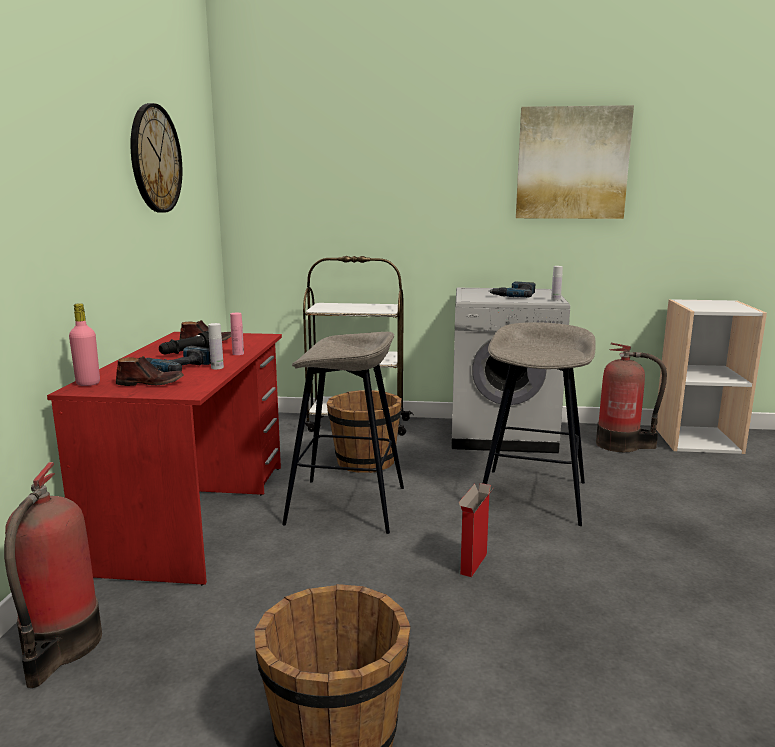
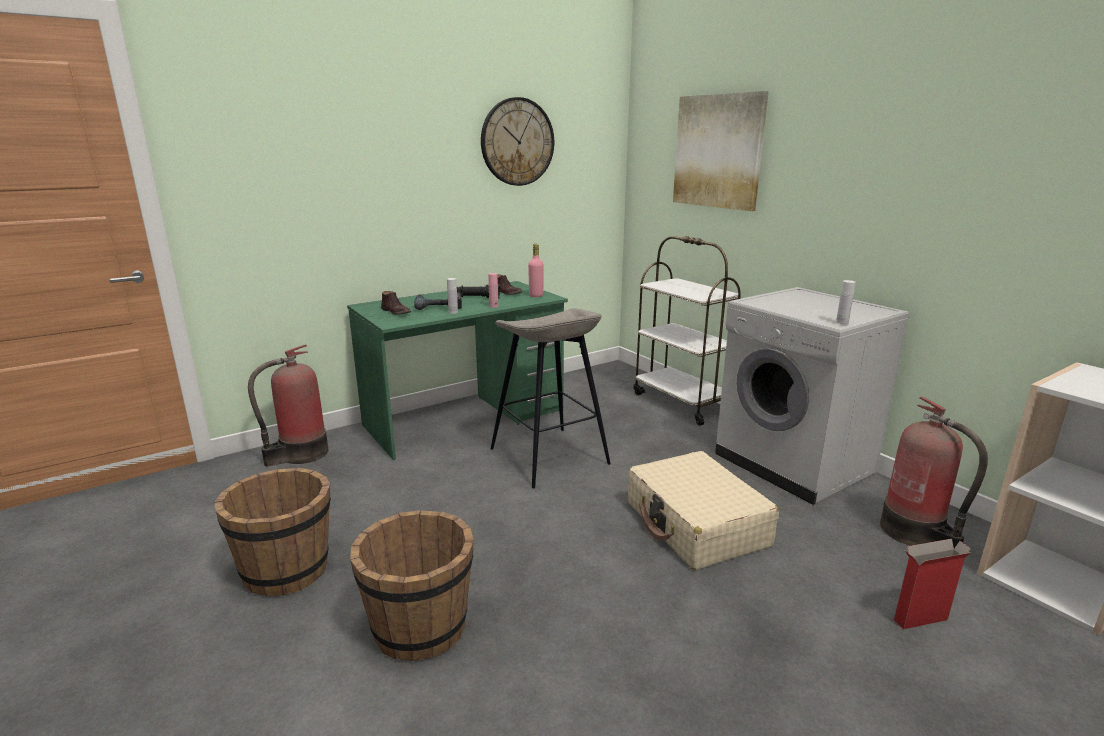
camera: 50 degrees right, 5 degrees up
red desk [47,332,282,585] -> green desk [347,281,568,460]
pink bottle [69,303,100,386] -> pink bottle moved to [528,244,544,297]
brown bucket [327,390,402,473] -> brown bucket moved to [350,510,474,661]
cardboard box [459,483,493,577] -> cardboard box moved to [894,539,972,629]
grey stool [483,322,595,526] -> beige suitcase [628,451,779,570]
power drill [489,282,535,298] -> none
picture [516,105,634,219] -> picture moved to [673,91,769,211]

